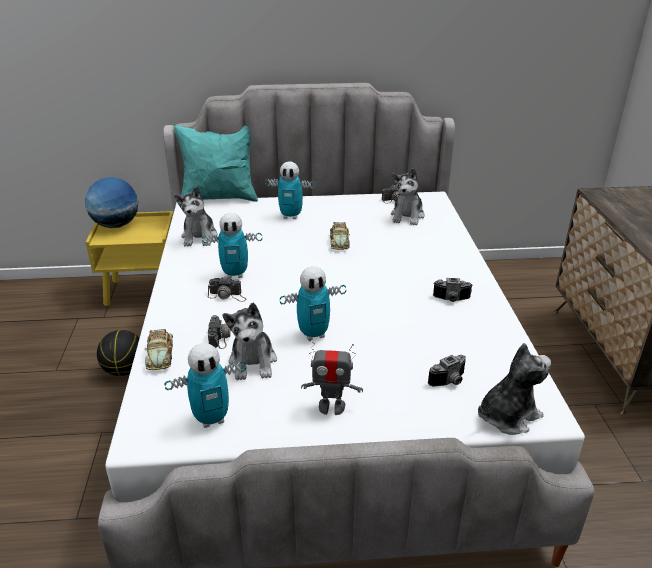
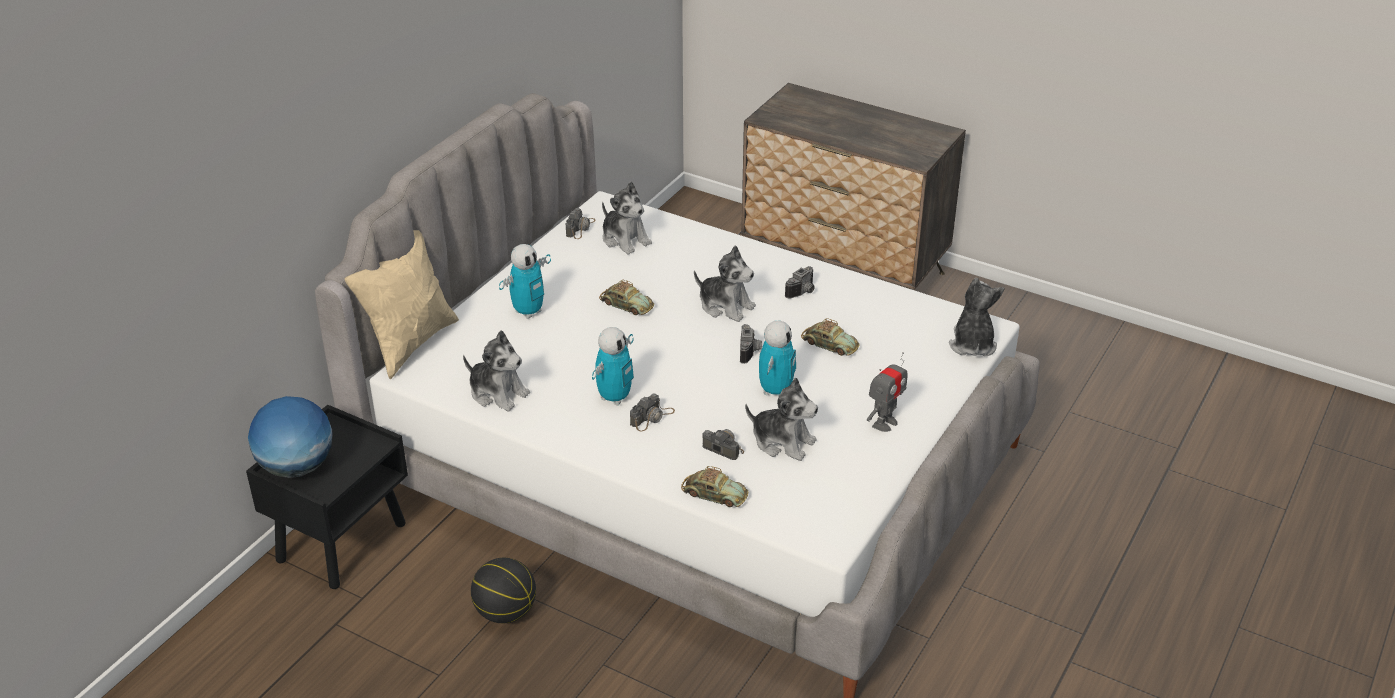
camera: 55 degrees left, 5 degrees up
yellow nightstand [85,211,173,306] -> black nightstand [246,405,408,589]
toy robot [164,343,246,428] -> none
turquoise pillow [174,125,258,202] -> beige pillow [345,230,459,379]
camera [428,355,466,386] -> camera moved to [740,324,762,364]
none -> plush toy [694,245,756,322]
none -> toy car [801,318,860,356]

